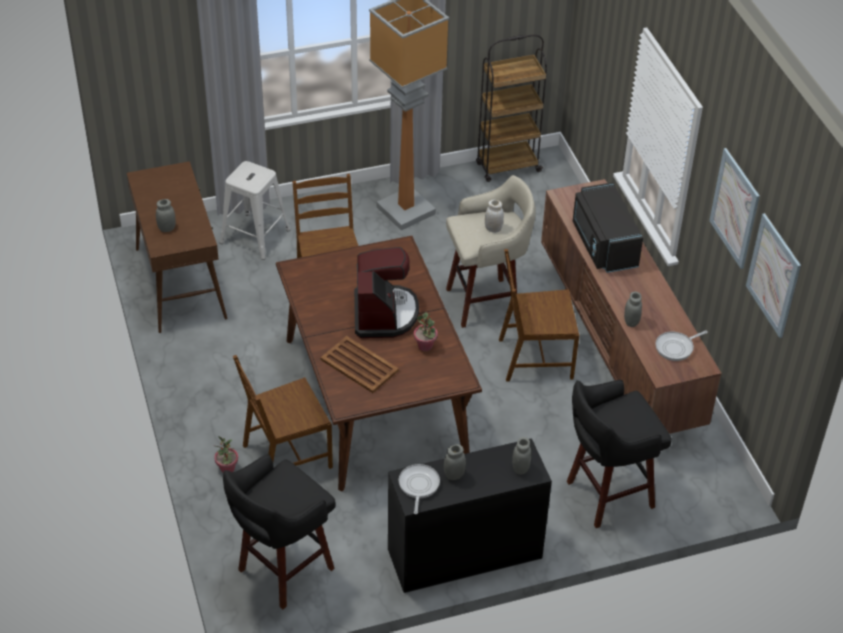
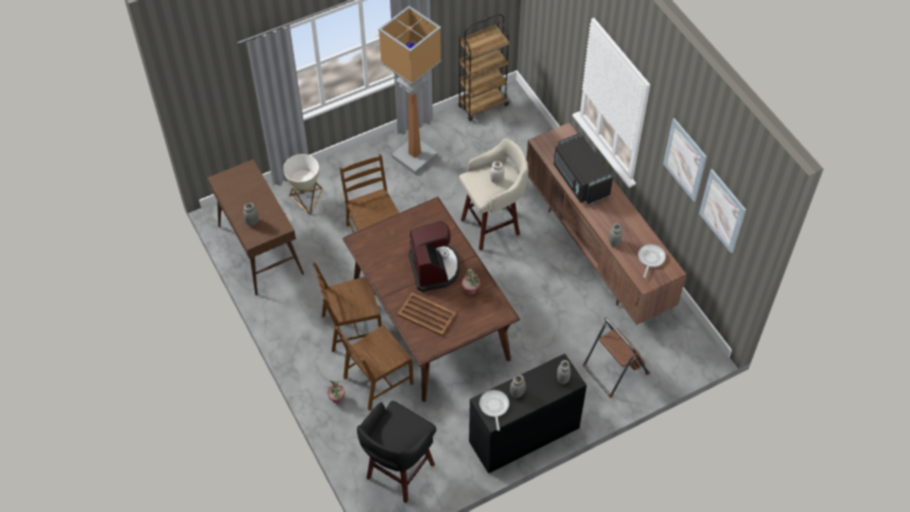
camera: 10 degrees left, 10 degrees up
white stool [220,161,290,260] -> planter [283,154,322,214]
brown chair [499,249,579,382] -> brown chair moved to [312,262,381,352]
black stool [567,380,672,528] -> brown step ladder [583,317,651,398]
frying pan [656,330,708,361] -> frying pan turned 150 degrees clockwise [638,244,666,278]

